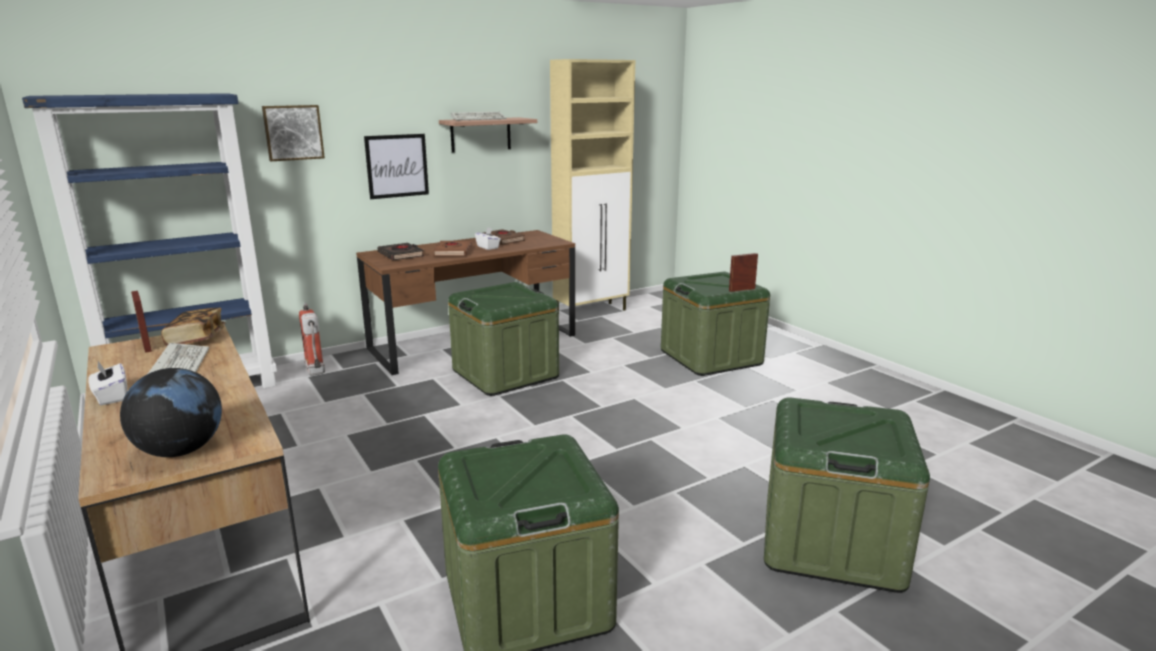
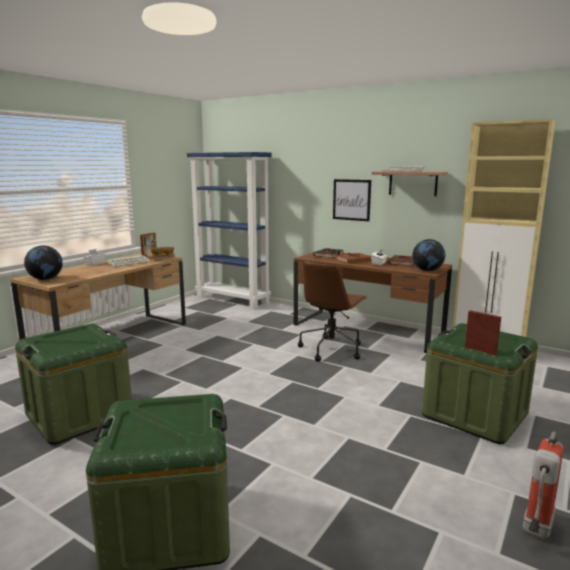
camera: 65 degrees right, 5 degrees down
picture [262,105,325,161] -> none
fire extinguisher [299,303,325,376] -> fire extinguisher moved to [523,432,564,539]
green storage box [448,282,559,396] -> brown office chair [298,261,367,362]
none -> globe [412,239,445,271]

